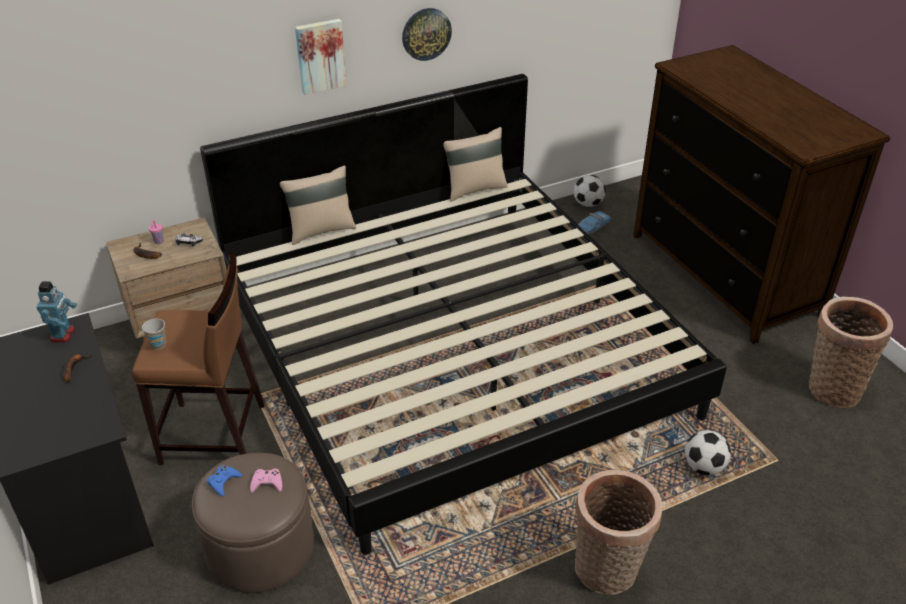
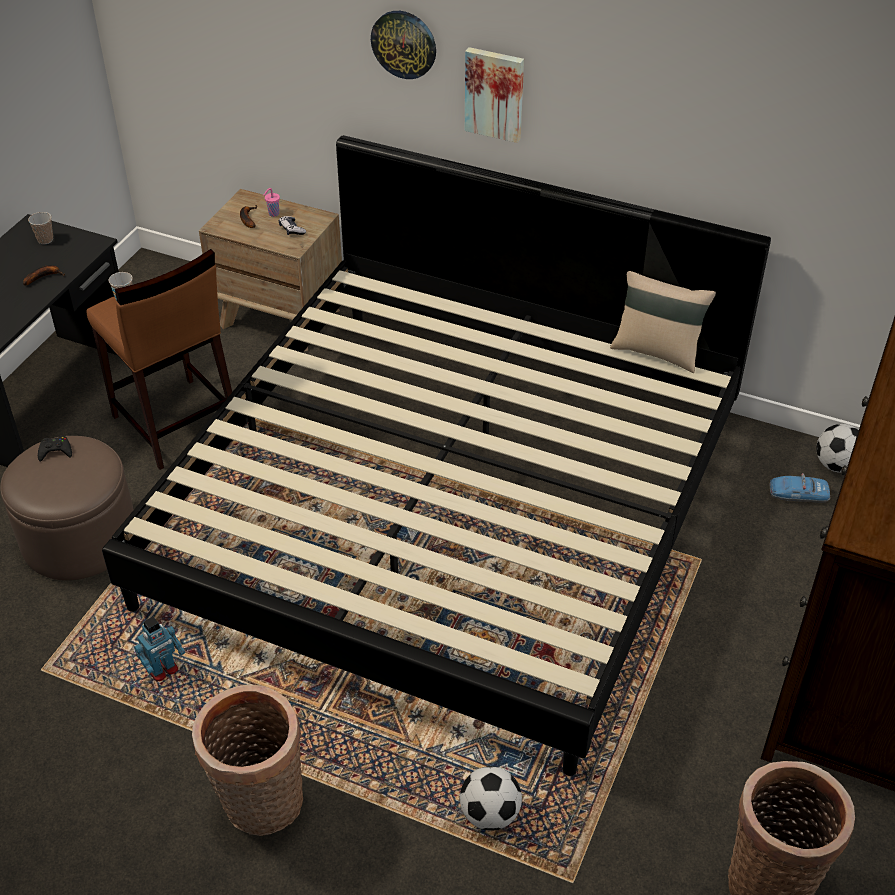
camera: 50 degrees right, 5 degrees up
toy robot [37,281,77,342] -> toy robot moved to [134,617,185,681]
blue game controller [207,466,242,496] -> black game controller [38,436,72,462]
pink game controller [250,469,282,492] -> none
beige pillow [280,166,356,245] -> none
wall clock [402,8,452,61] -> wall clock moved to [371,11,436,79]
none -> cup [28,212,53,244]

